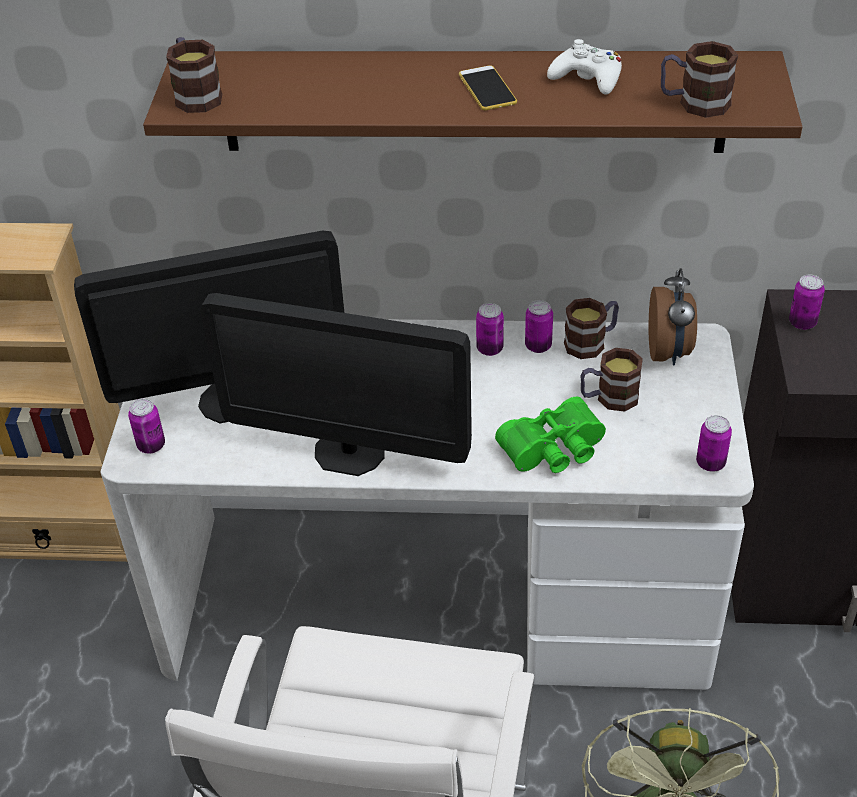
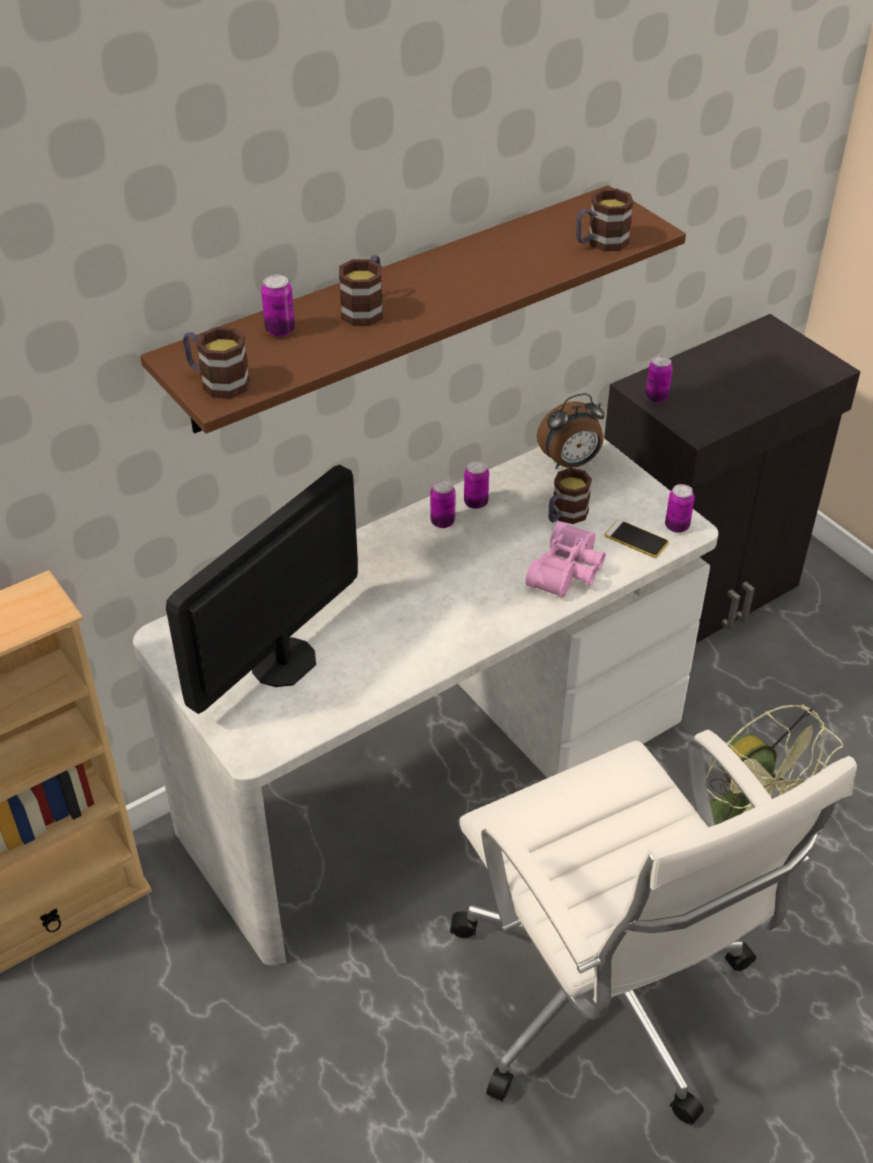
camera: 40 degrees left, 0 degrees up
can [128,399,165,453] -> can moved to [261,275,295,337]
monitor [201,293,472,476] -> none
phone [459,65,517,110] -> phone moved to [605,520,669,558]
green binoculars [495,397,606,473] -> pink binoculars [526,522,606,598]
white game controller [547,39,622,95] -> none
mug [564,298,619,359] -> mug moved to [339,255,383,326]
alarm clock [649,268,697,366] -> alarm clock turned 105 degrees clockwise [537,393,605,469]

